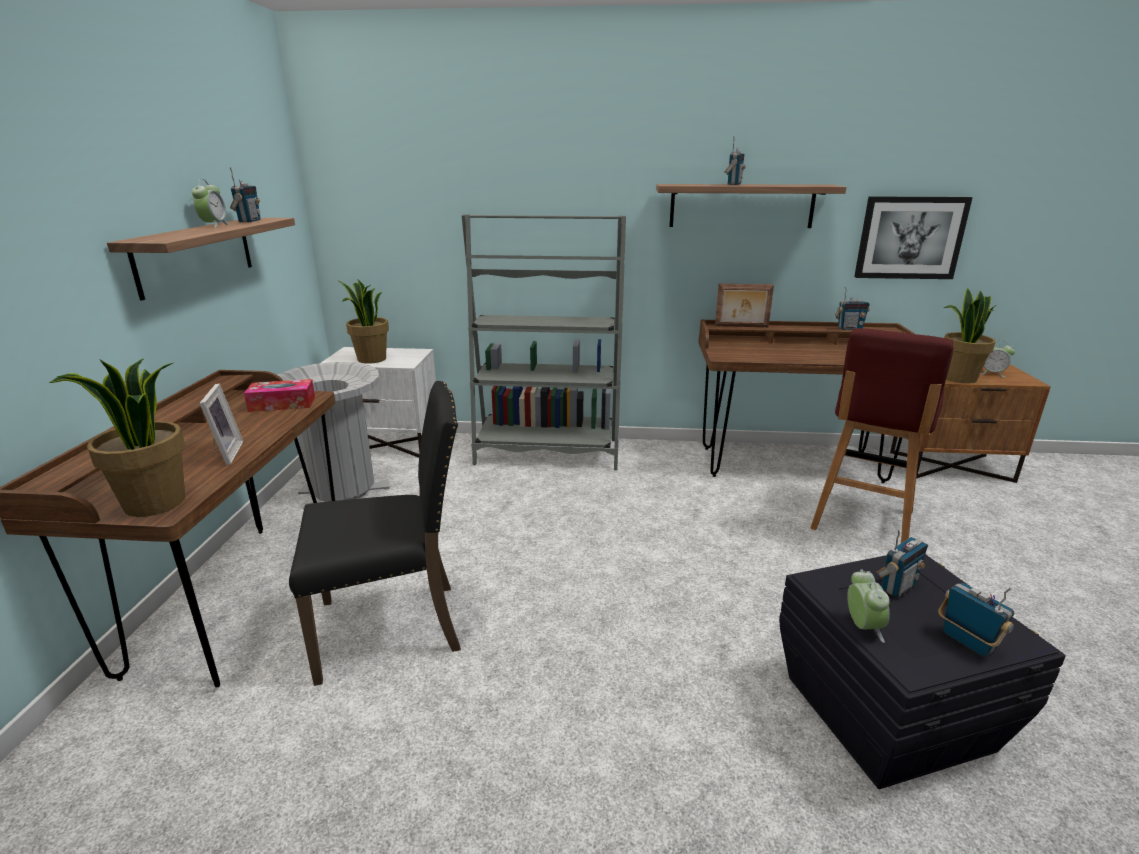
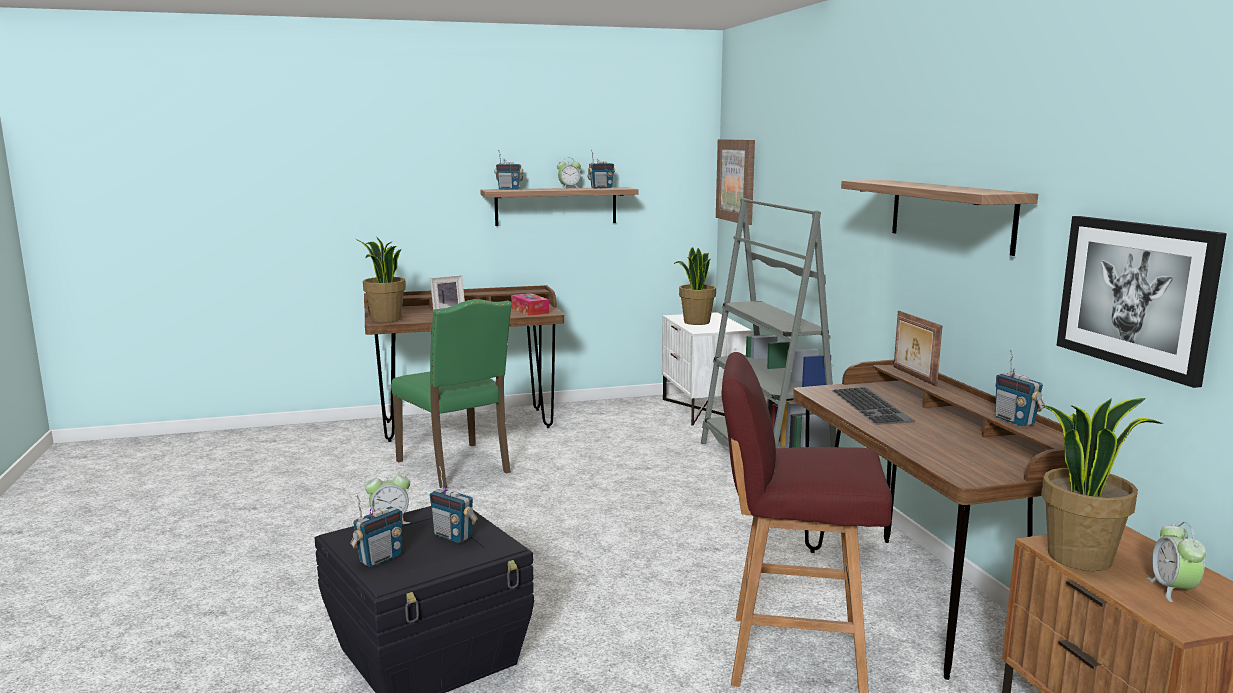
camera: 70 degrees right, 10 degrees down
grey trash can [278,362,390,509] -> none
black chair [289,381,461,686] -> green chair [391,299,512,488]
radio [724,136,745,185] -> radio moved to [494,150,523,190]
none -> picture [716,139,755,225]
none -> keyboard [831,387,915,425]

